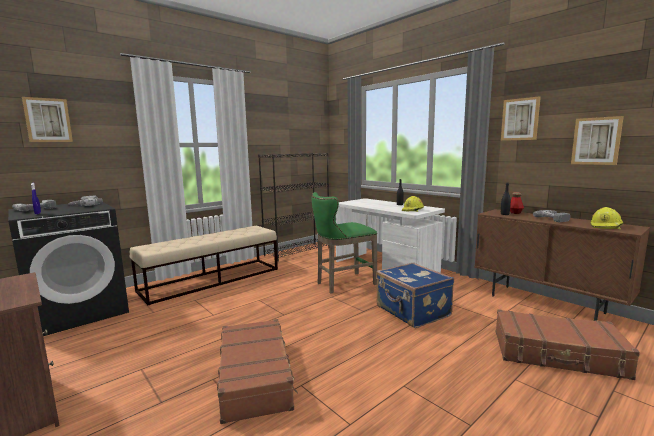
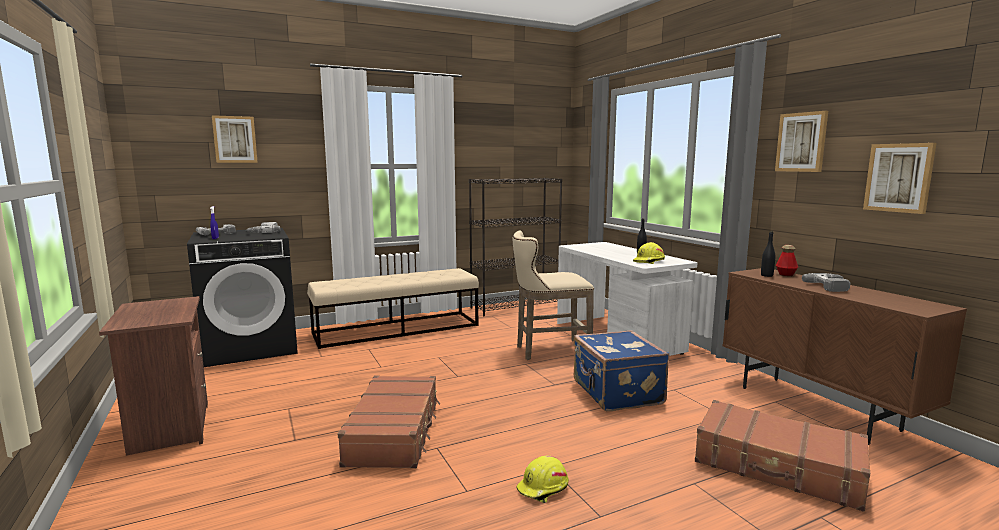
camera: 15 degrees right, 0 degrees up
green stool [312,192,377,294] -> beige stool [512,231,594,360]
yellow hard hat [590,207,623,229] -> yellow hard hat moved to [516,455,569,503]

